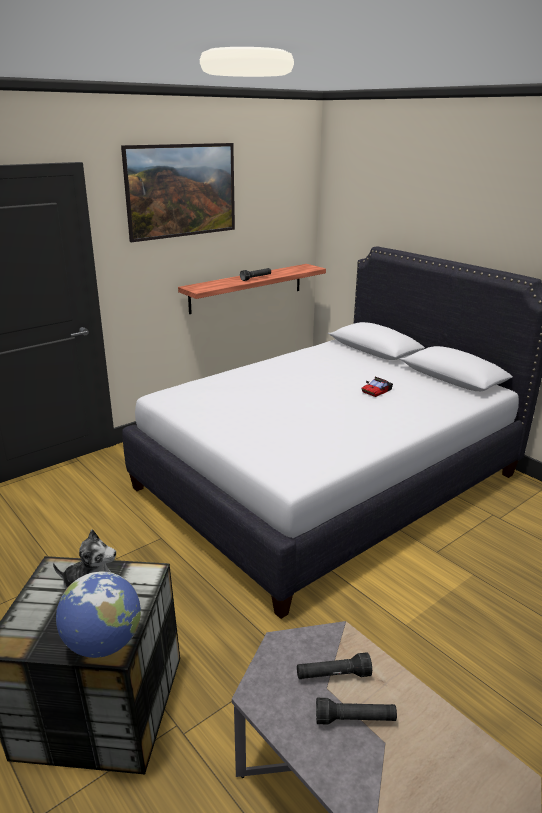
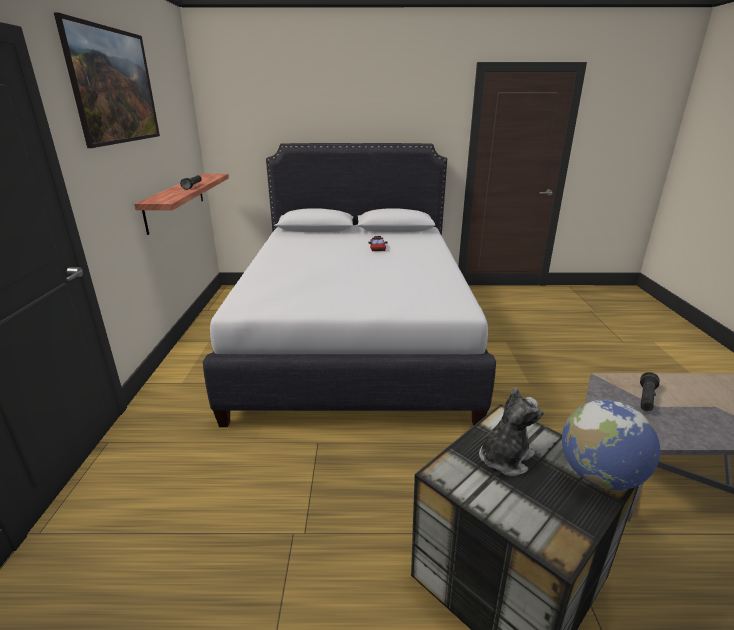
camera: 50 degrees left, 0 degrees up
black flashlight [316,698,397,724] -> none

